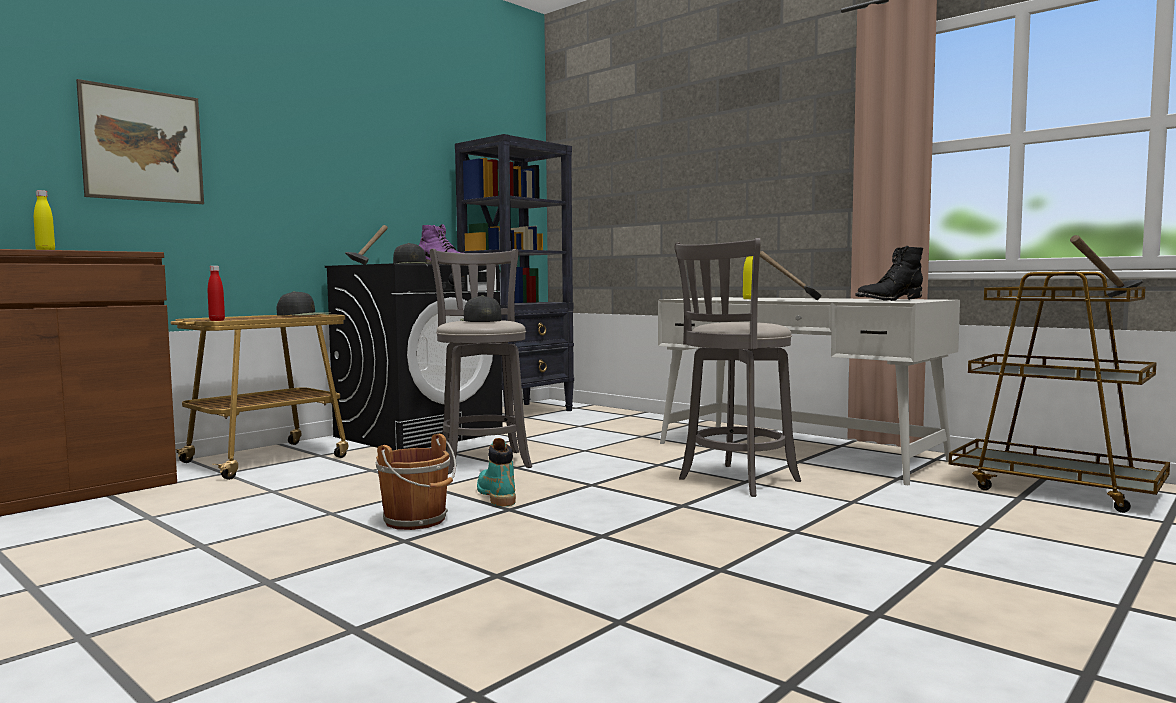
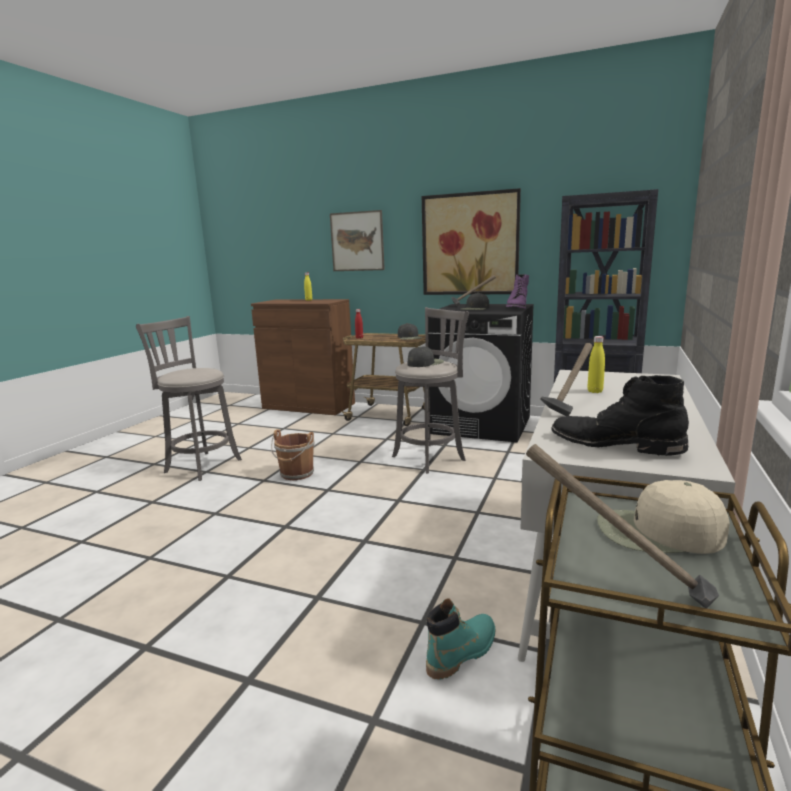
camera: 70 degrees right, 10 degrees up
turquoise boot [477,438,516,507] -> turquoise boot moved to [426,598,495,680]
grey stool [675,238,801,497] -> grey stool moved to [136,316,242,481]
none -> picture [422,188,521,295]
none -> beige cap [597,480,729,554]

